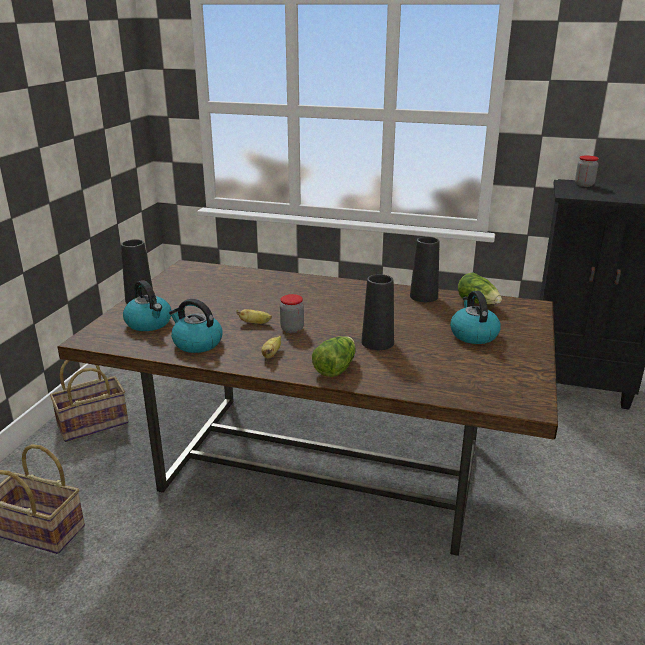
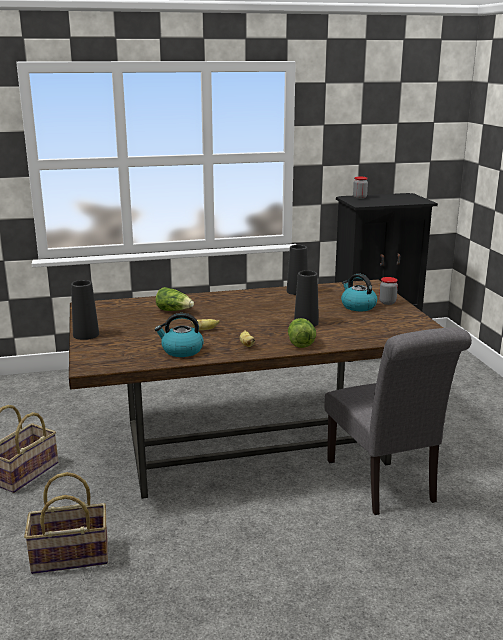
camera: 30 degrees left, 5 degrees down
kettle [123,280,172,331] -> none
jar [280,294,304,333] -> jar moved to [379,277,398,305]
lettuce [458,272,502,304] -> lettuce moved to [156,287,194,311]
none -> grey chair [325,328,472,515]

